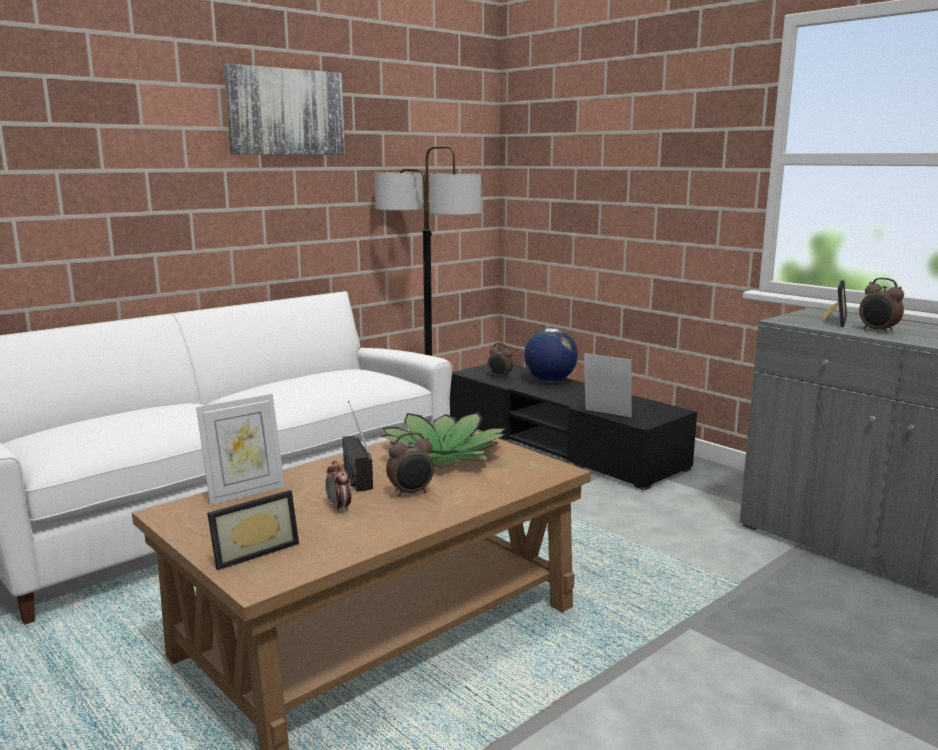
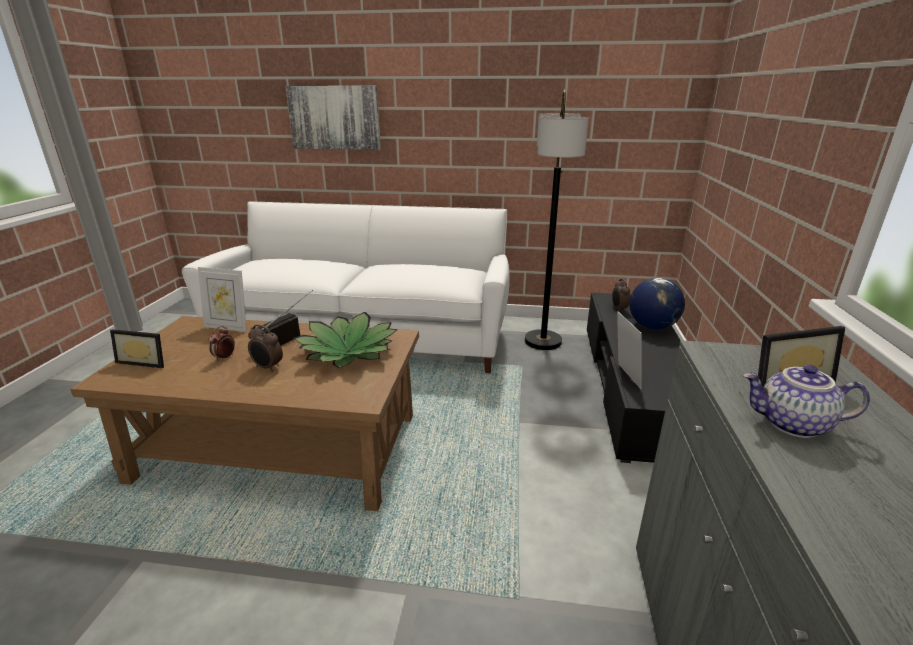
camera: 50 degrees right, 10 degrees up
picture [224,64,345,155] -> picture moved to [285,86,381,150]
alarm clock [859,278,904,334] -> teapot [743,365,870,438]

